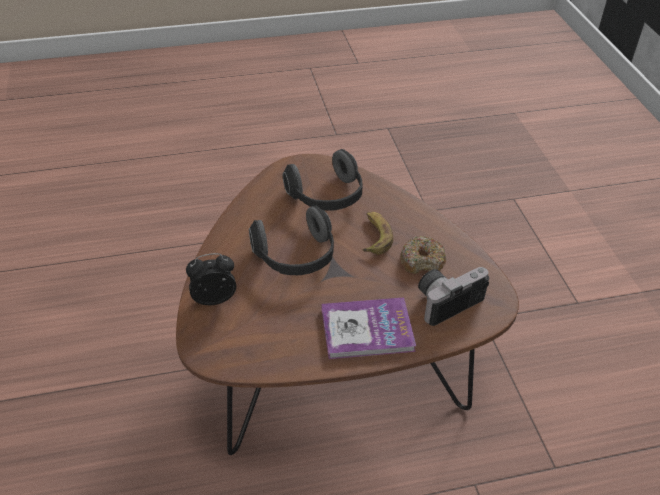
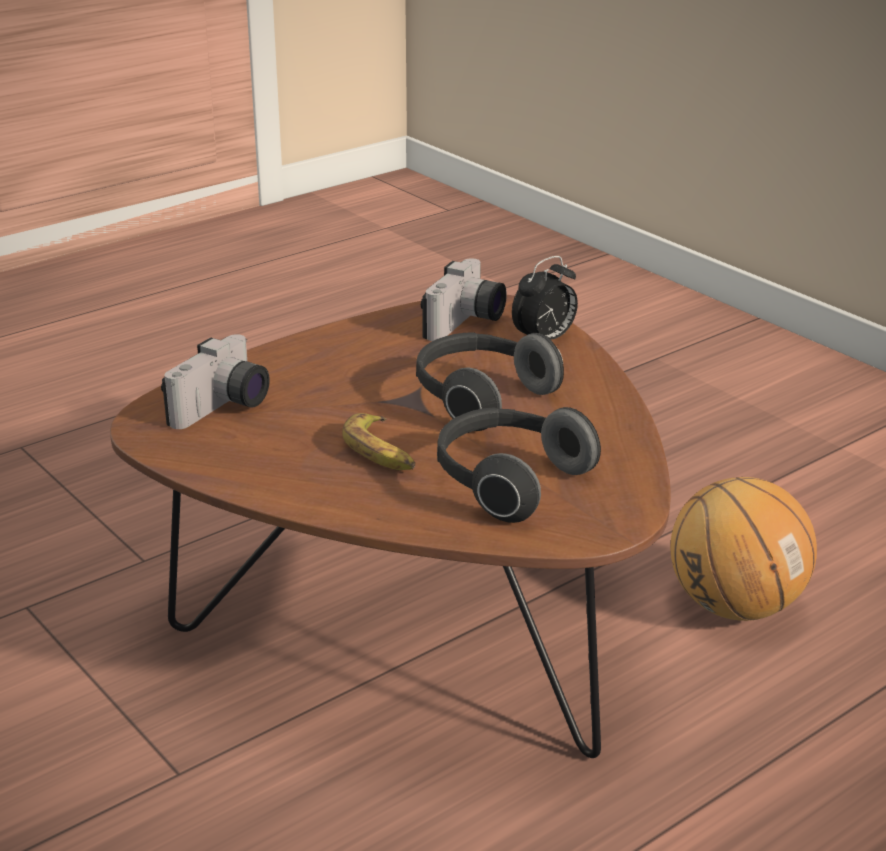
camera: 155 degrees right, 15 degrees down
book [321,297,416,359] -> none
donut [400,236,446,274] -> none
none -> camera [421,258,507,341]
none -> basketball [670,477,817,621]

